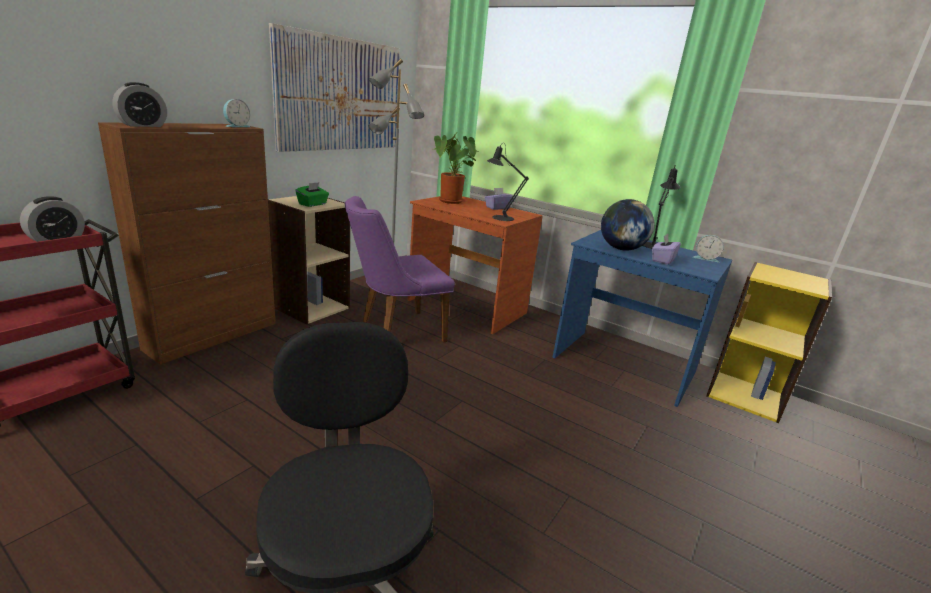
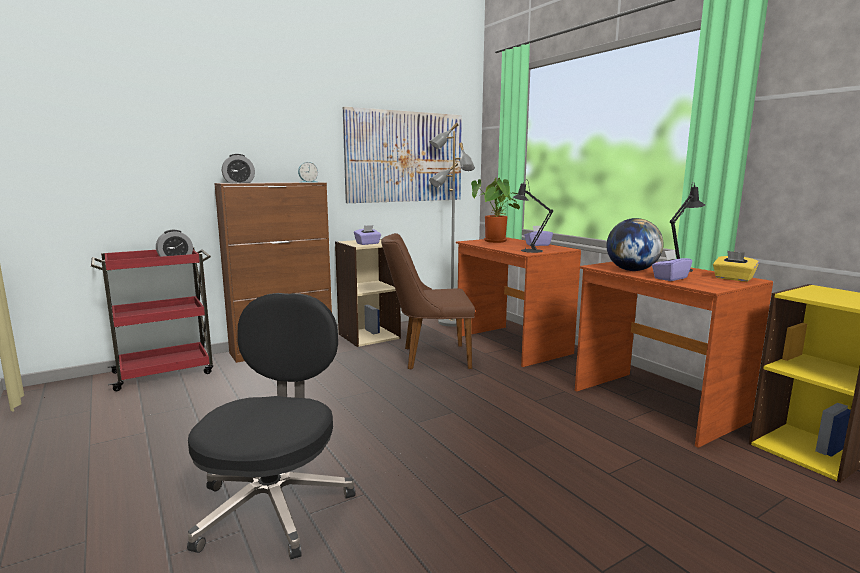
camera: 25 degrees right, 10 degrees down
green tissue box [295,182,329,207] -> purple tissue box [354,225,381,245]
purple chair [345,196,455,342] -> brown chair [381,233,475,370]
blue desk [553,230,732,407] -> brown desk [575,262,773,448]
alarm clock [693,235,724,262] -> yellow tissue box [713,251,759,282]

